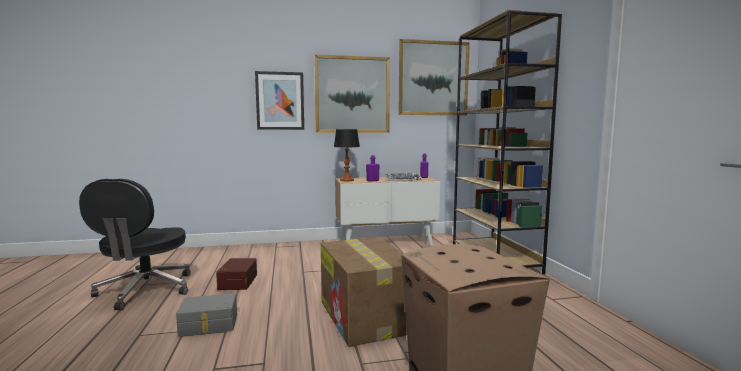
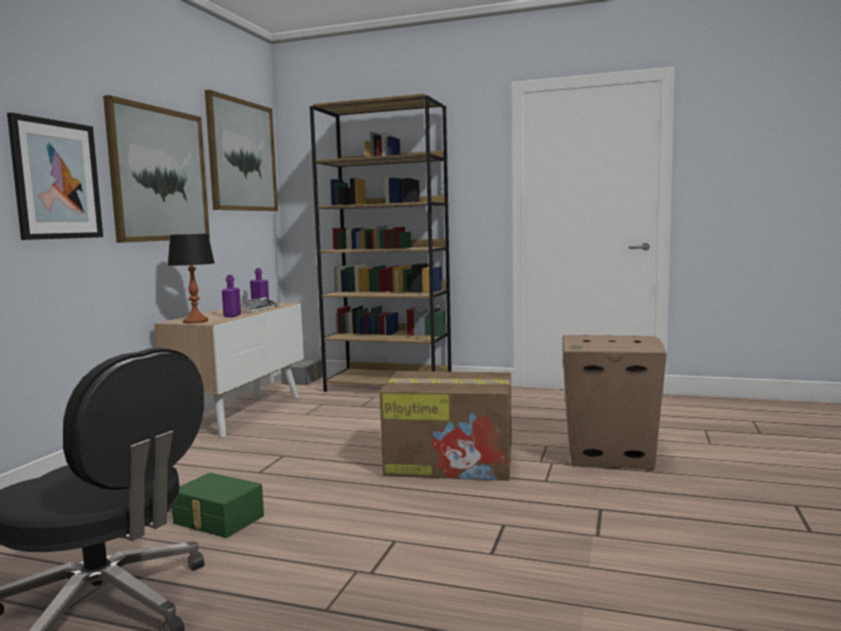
camera: 60 degrees left, 0 degrees up
grey storage box [176,293,237,337] -> grey storage box moved to [281,358,323,385]
brown storage box [216,258,257,290] -> green storage box [172,473,264,538]

